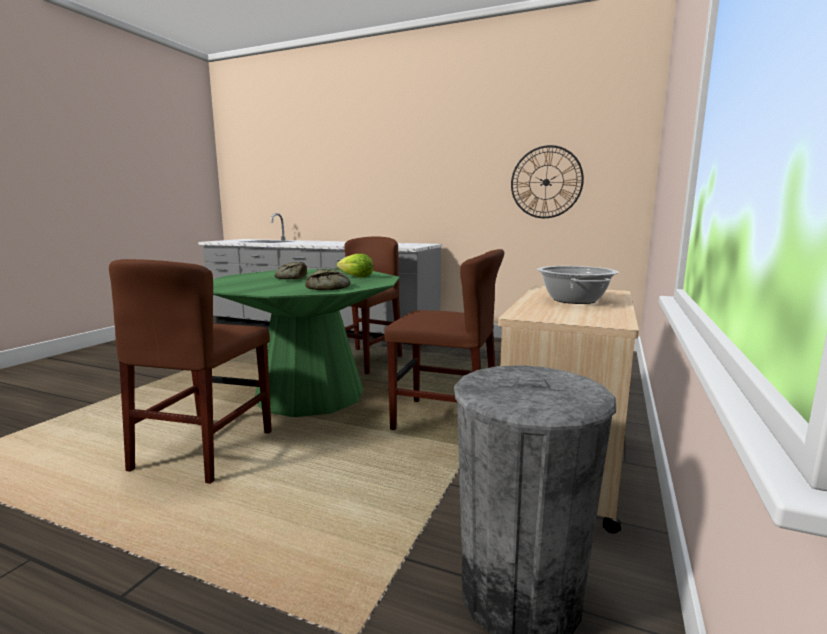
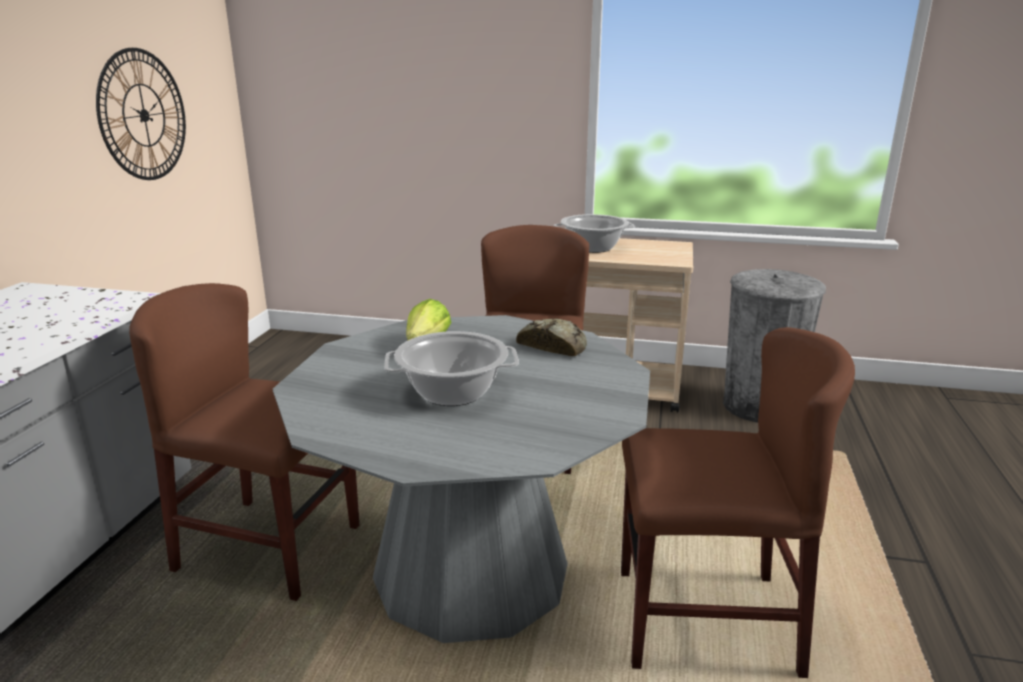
camera: 100 degrees left, 10 degrees up
green dining table [213,269,399,417] -> grey dining table [273,315,650,643]
bread [275,262,307,279] -> cooking pot [384,331,519,406]

